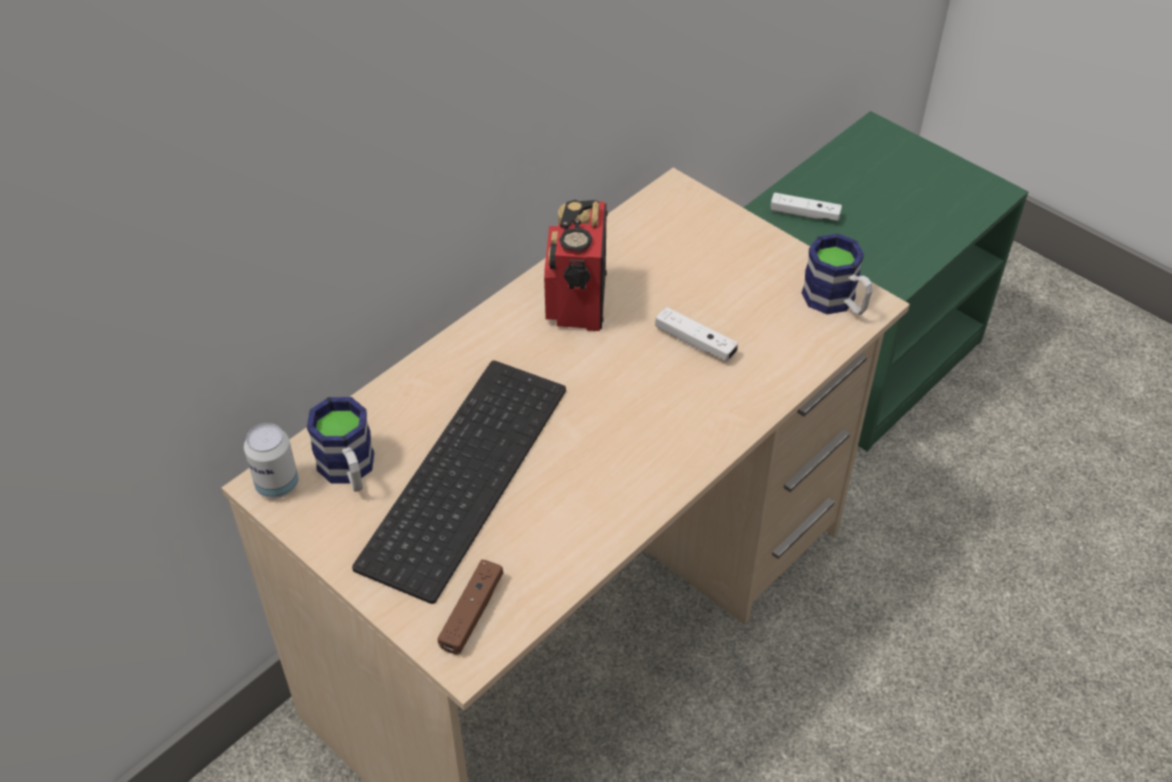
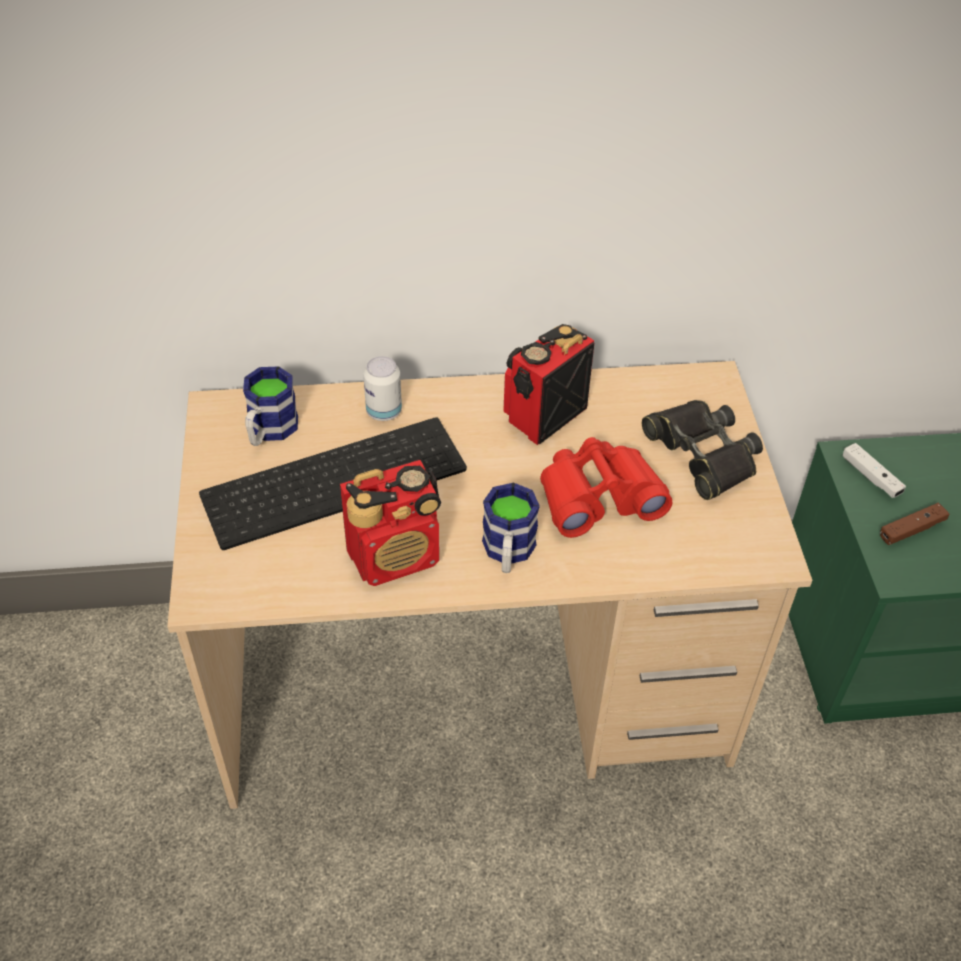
camera: 40 degrees right, 0 degrees up
can [244,423,299,499] -> can moved to [363,356,402,421]
brown game controller [438,560,503,655] -> brown game controller moved to [880,503,949,545]
white game controller [655,307,738,361] -> red binoculars [540,437,672,538]
mug [802,233,873,315] -> mug moved to [482,483,540,573]
none -> radio [340,460,441,586]
none -> black binoculars [642,400,763,500]

